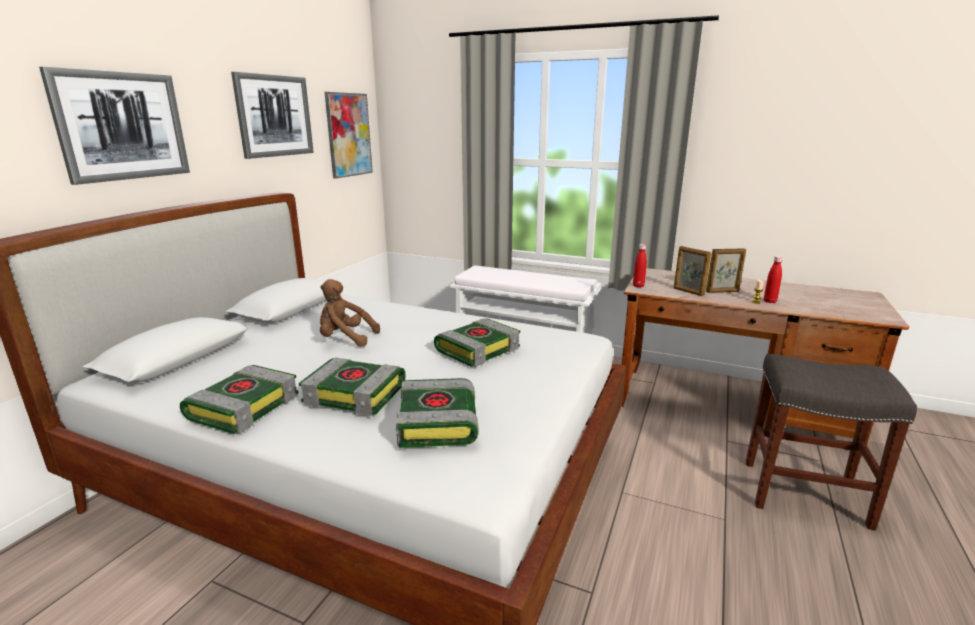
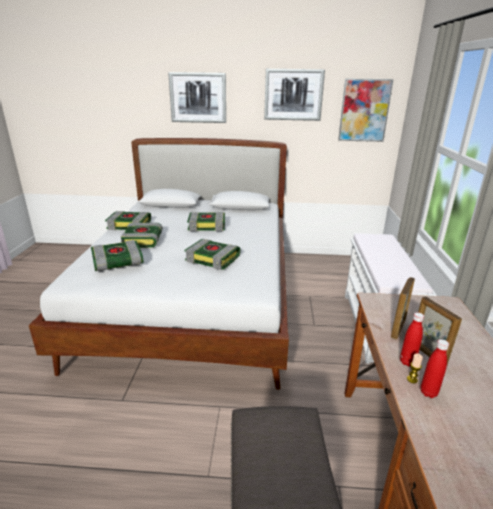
camera: 70 degrees right, 5 degrees up
brown plush toy [320,279,380,347] -> book [187,212,225,231]
red bottle [633,244,647,288] -> red bottle moved to [400,312,424,367]

